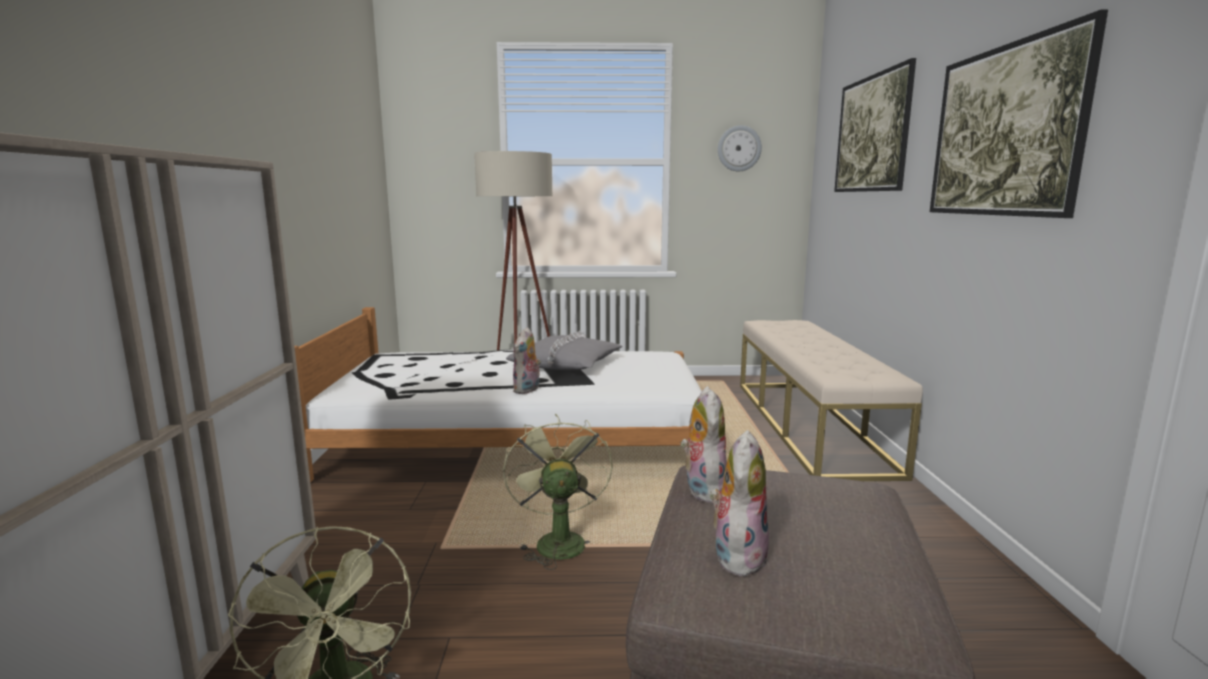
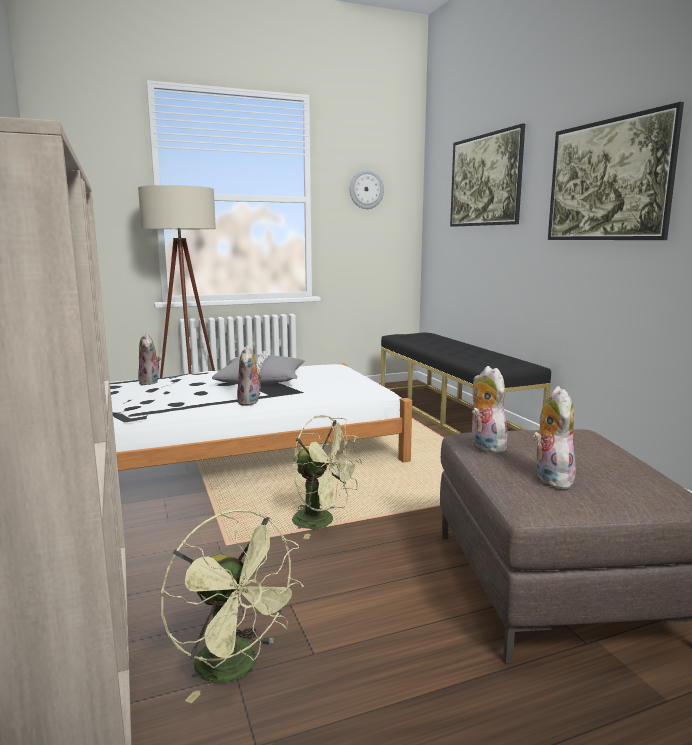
camera: 20 degrees left, 0 degrees up
green fan [503,414,613,570] -> green fan turned 150 degrees clockwise [291,415,362,539]
beige bench [740,320,923,481] -> black bench [381,333,551,434]
none -> plush toy [138,332,161,386]

